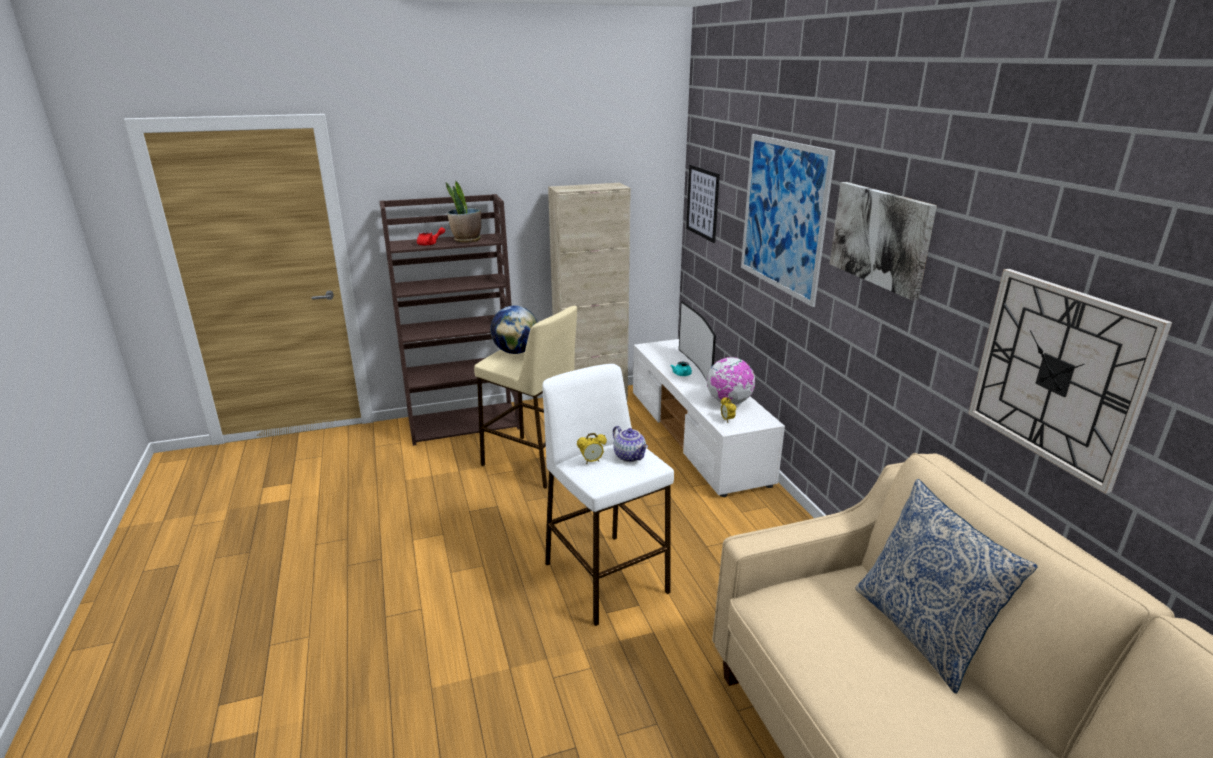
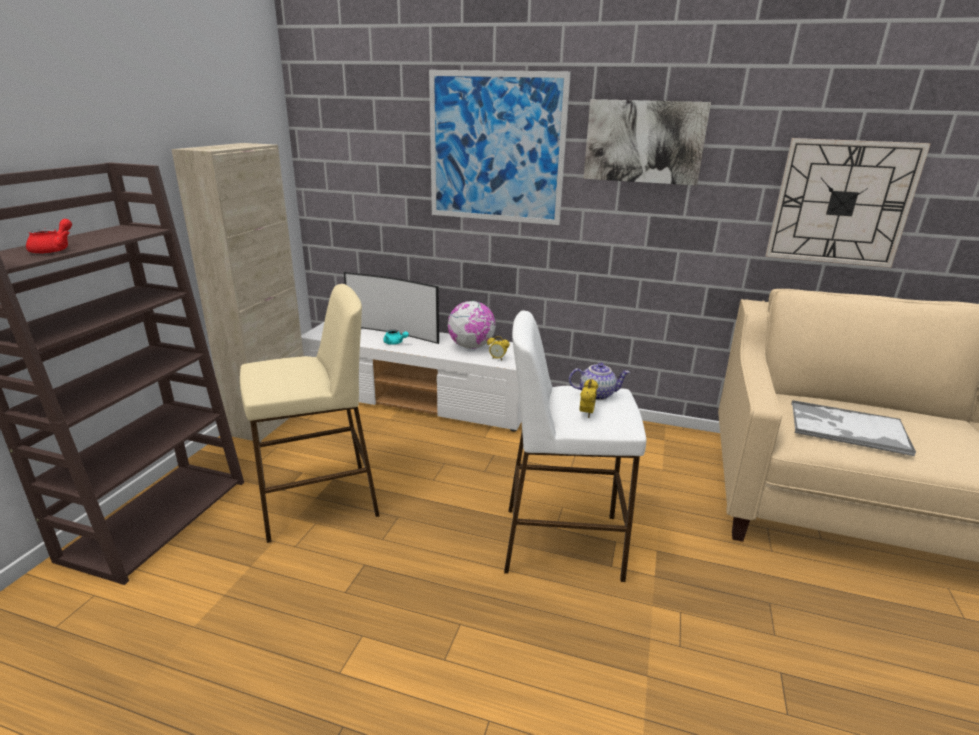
camera: 55 degrees left, 0 degrees up
potted plant [446,181,481,243] -> none
globe [490,306,538,354] -> none
picture [686,165,720,243] -> none
pillow [856,479,1037,694] -> none
none -> tray [791,400,916,456]

